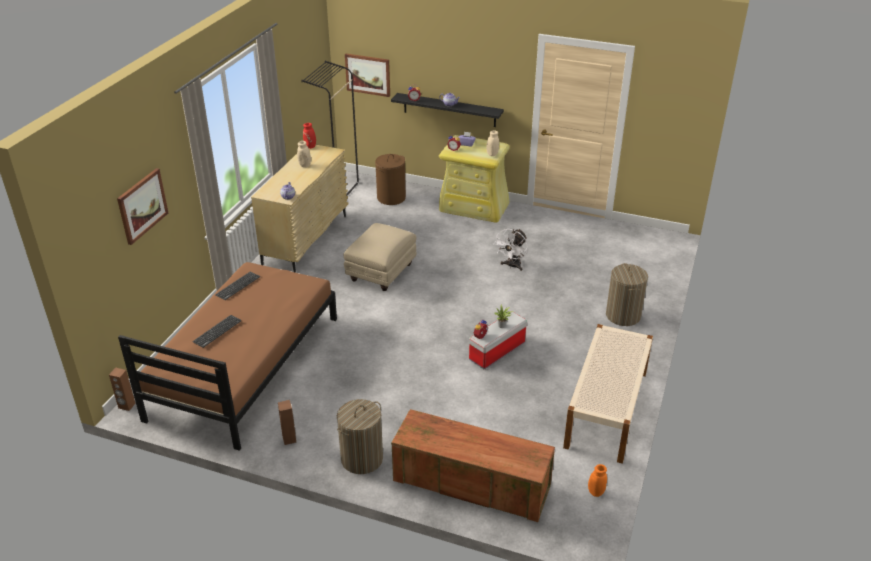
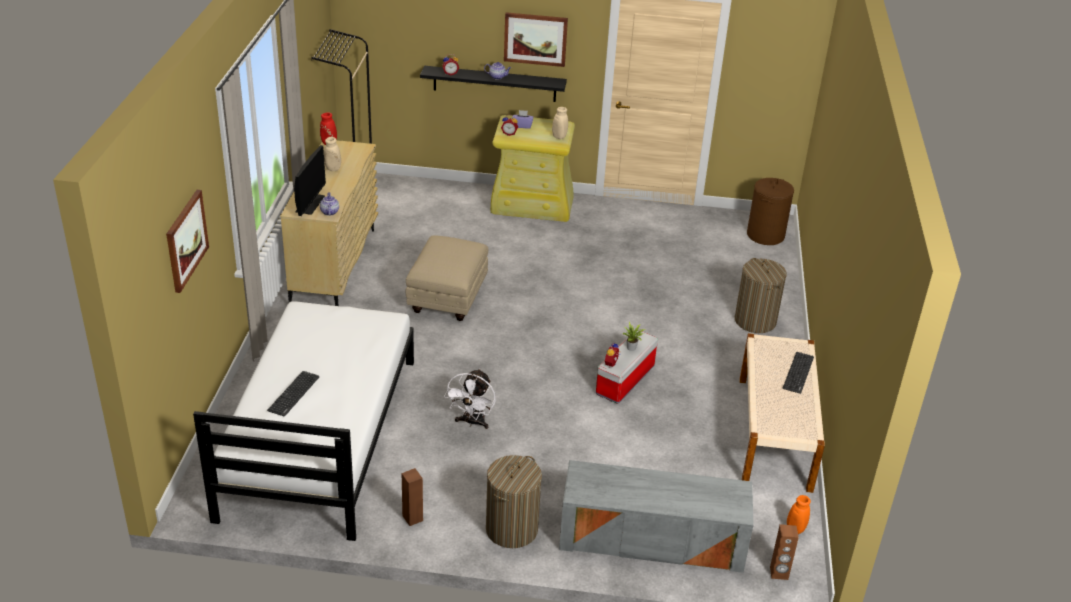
camera: 15 degrees left, 0 degrees up
brown speaker [109,367,135,411] -> brown speaker moved to [770,524,799,580]
brown bed [118,262,337,451] -> white bed [193,301,414,541]
keyboard [215,272,260,300] -> keyboard moved to [783,352,814,394]
picture [345,54,390,97] -> picture moved to [504,12,568,67]
brown laundry basket [375,154,406,205] -> brown laundry basket moved to [747,178,794,245]
brown bench [391,409,555,522] -> grey bench [559,460,754,573]
white fan [494,229,528,271] -> white fan moved to [444,369,496,429]
none -> monitor [294,145,326,216]

